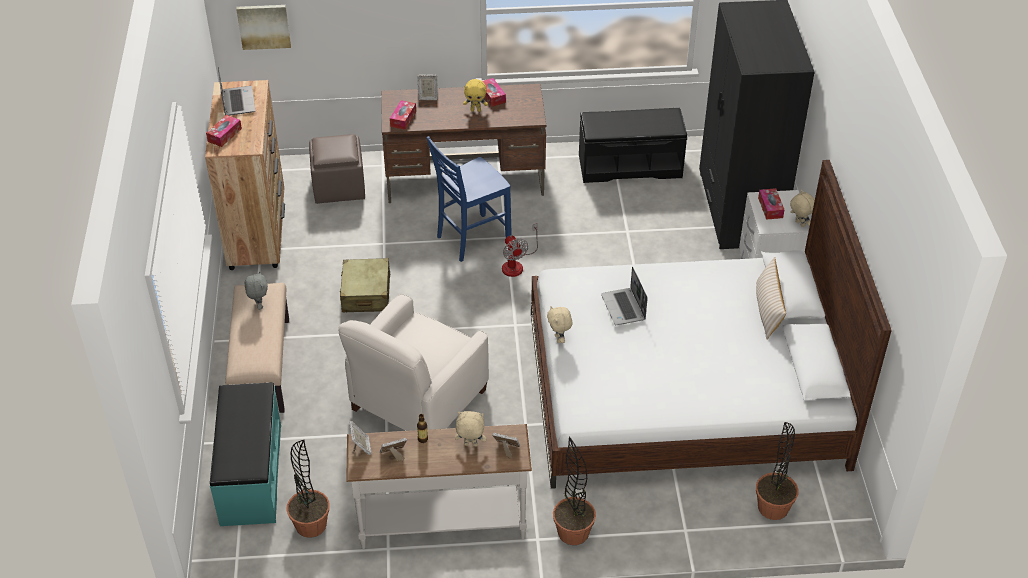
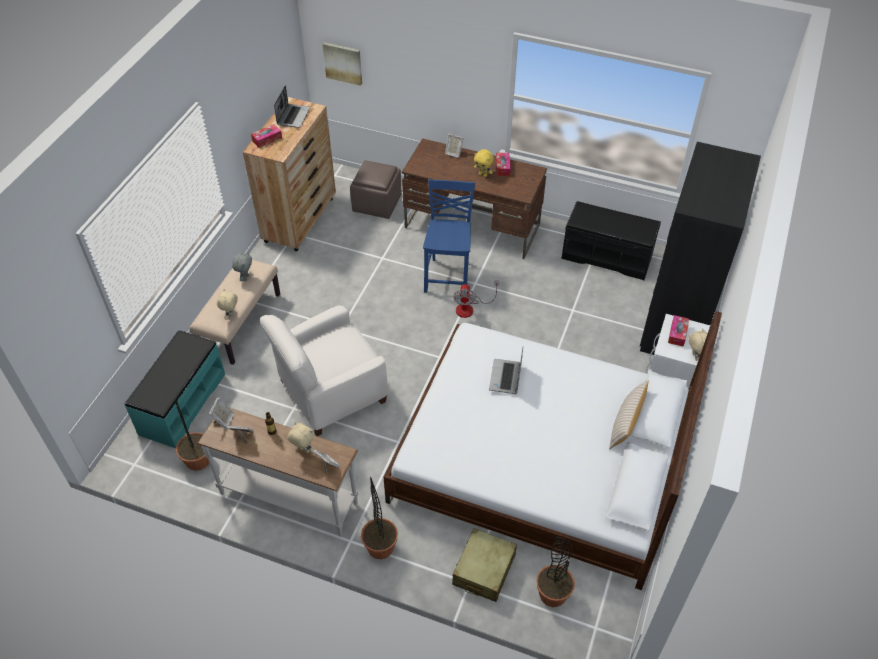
camera: 25 degrees right, 5 degrees up
beige suitcase [340,258,390,312] -> beige suitcase moved to [452,528,517,602]
tissue box [390,100,416,130] -> none
blue chair [426,136,512,262] -> blue chair turned 105 degrees clockwise [423,179,475,293]
beige plush toy [547,306,573,343] -> beige plush toy moved to [217,289,238,320]

